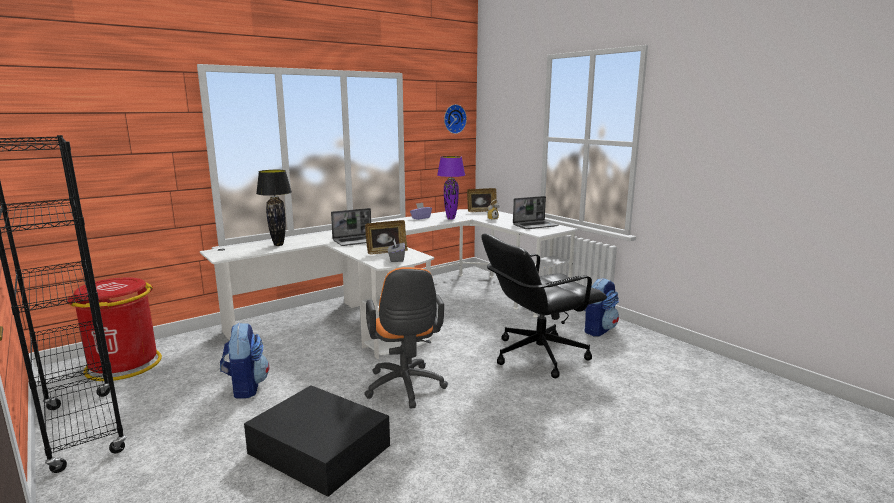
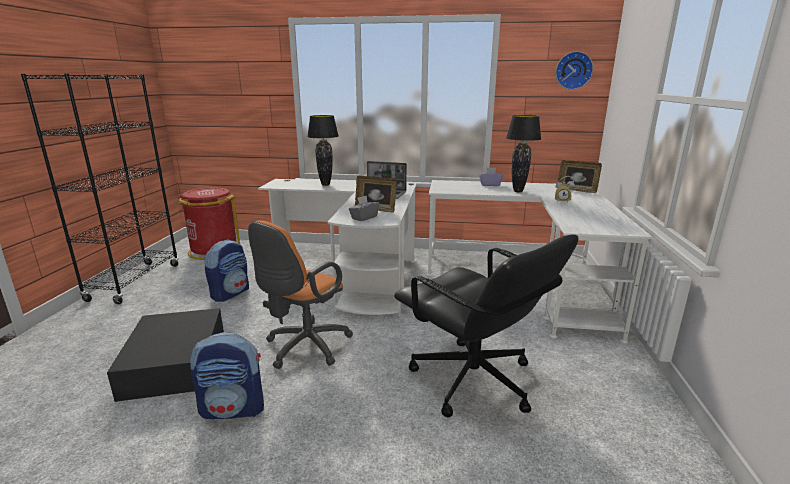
camera: 45 degrees right, 5 degrees up
purple table lamp [437,156,465,220] -> black table lamp [506,115,541,192]
black office chair [482,233,607,378] -> black office chair turned 150 degrees counterclockwise [394,234,578,417]
laptop [513,196,559,229] -> none
backpack [584,278,619,336] -> backpack moved to [190,332,264,419]

